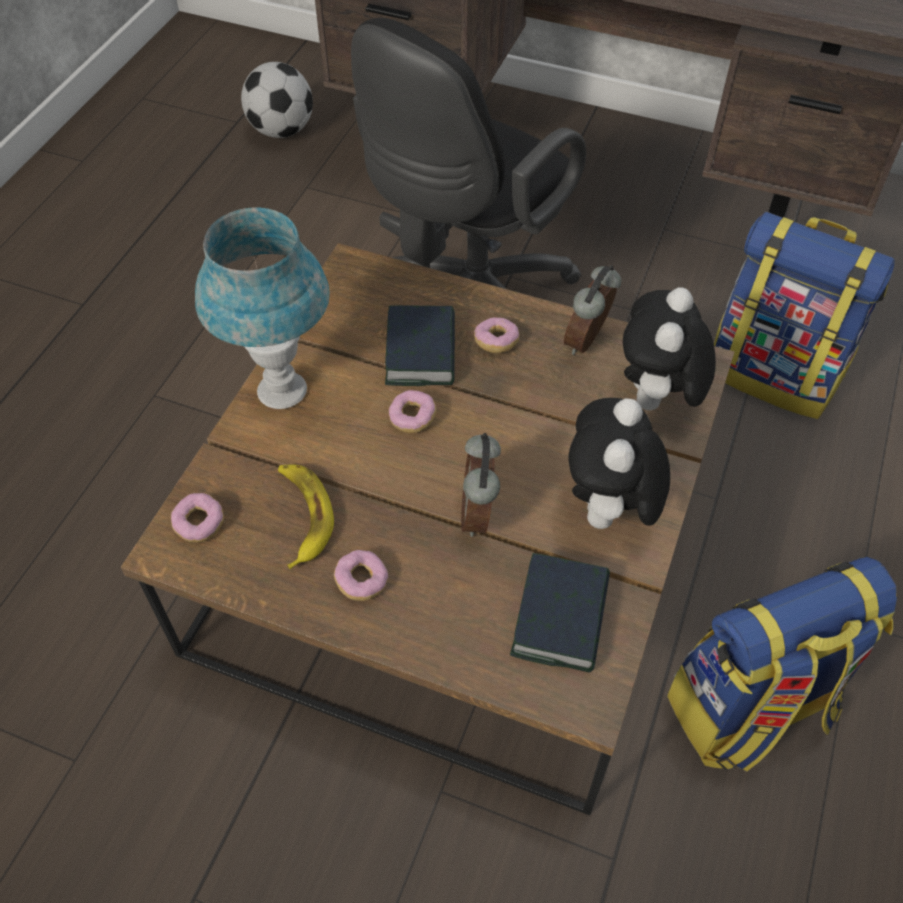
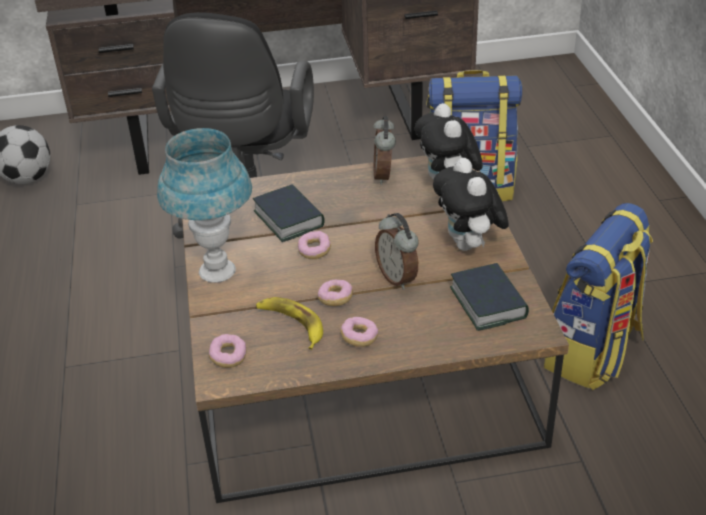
camera: 30 degrees left, 15 degrees down
donut [474,317,519,353] -> donut moved to [317,280,353,306]

